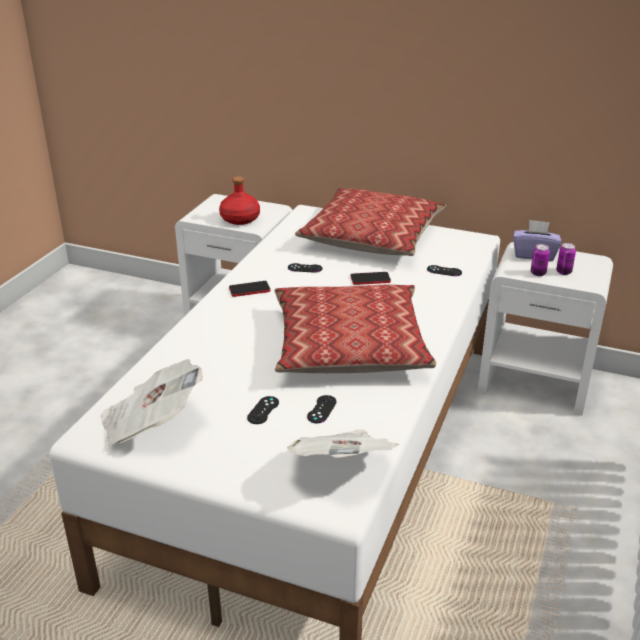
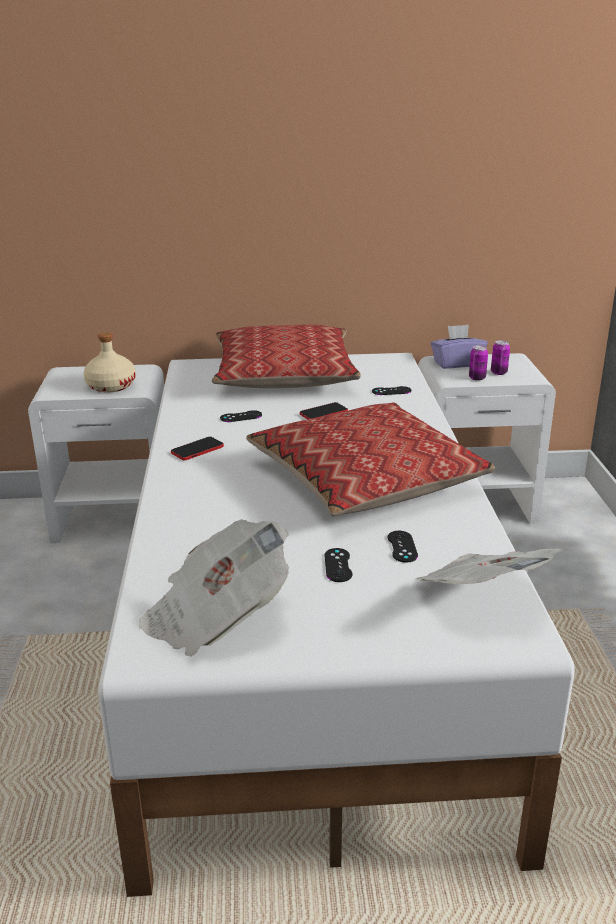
camera: 25 degrees left, 5 degrees down
red bottle [219,176,260,225] -> beige bottle [83,332,136,393]

